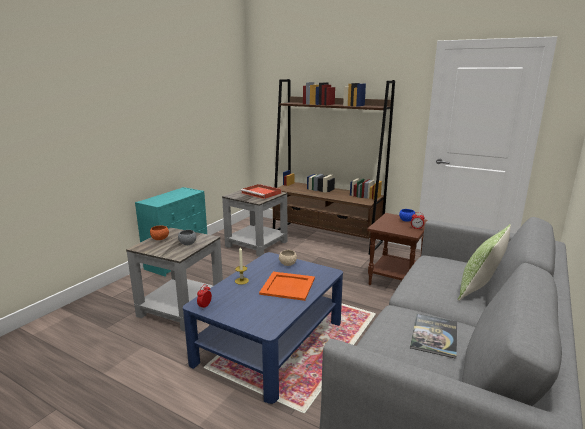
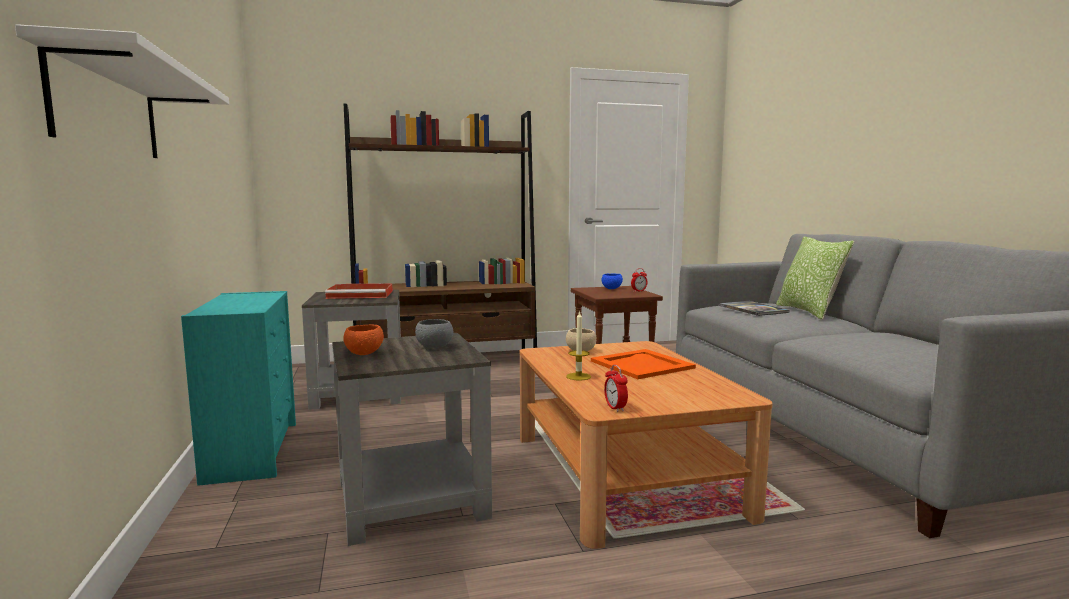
camera: 45 degrees left, 10 degrees down
blue coffee table [183,252,343,404] -> brown coffee table [519,341,772,549]
book [410,314,458,359] -> book moved to [719,301,789,316]
none -> white shelf [15,24,229,158]

